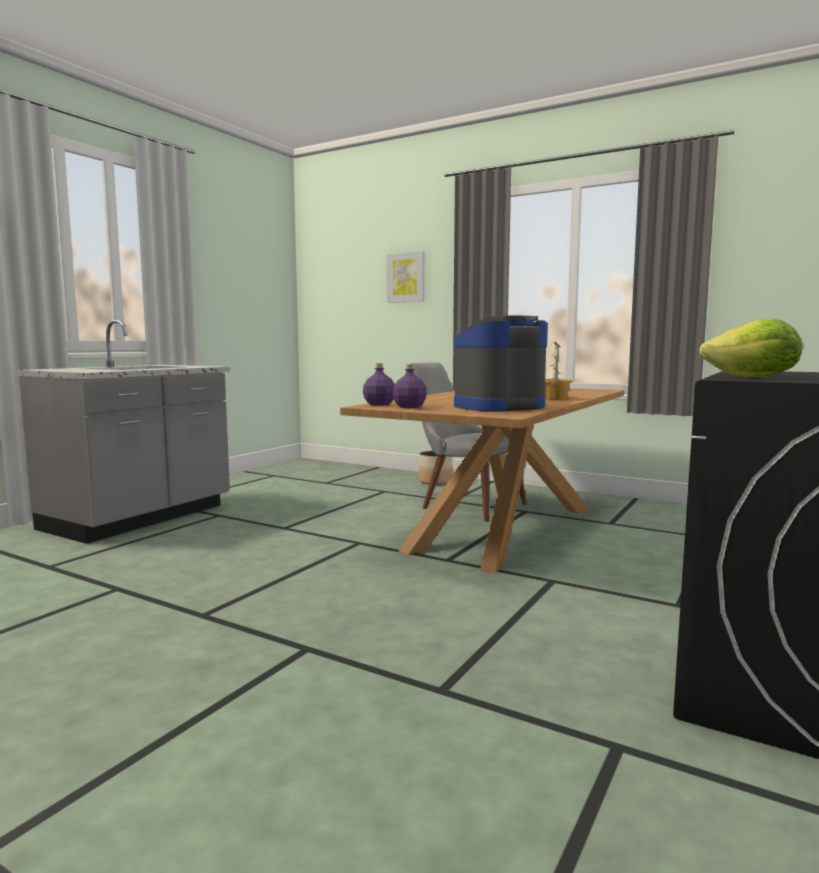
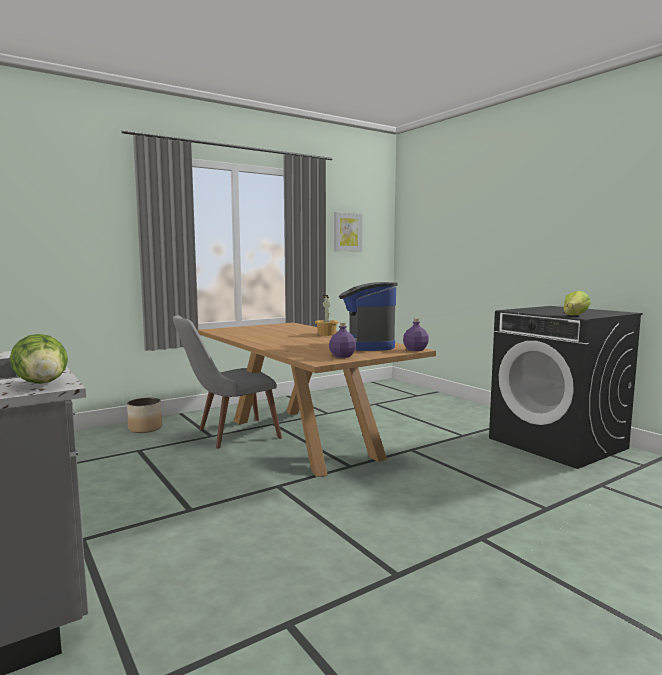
camera: 65 degrees left, 0 degrees up
purple bottle [363,363,395,406] -> purple bottle moved to [403,318,429,351]
picture [387,251,424,303] -> picture moved to [334,212,362,251]
none -> lettuce [10,334,68,384]

